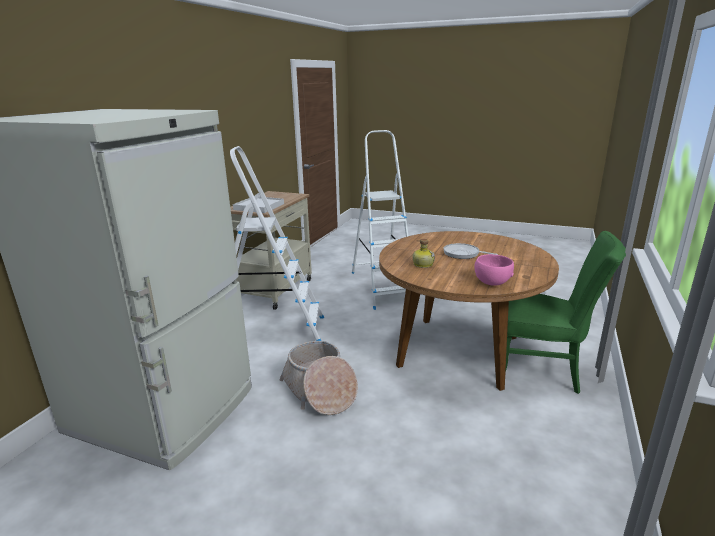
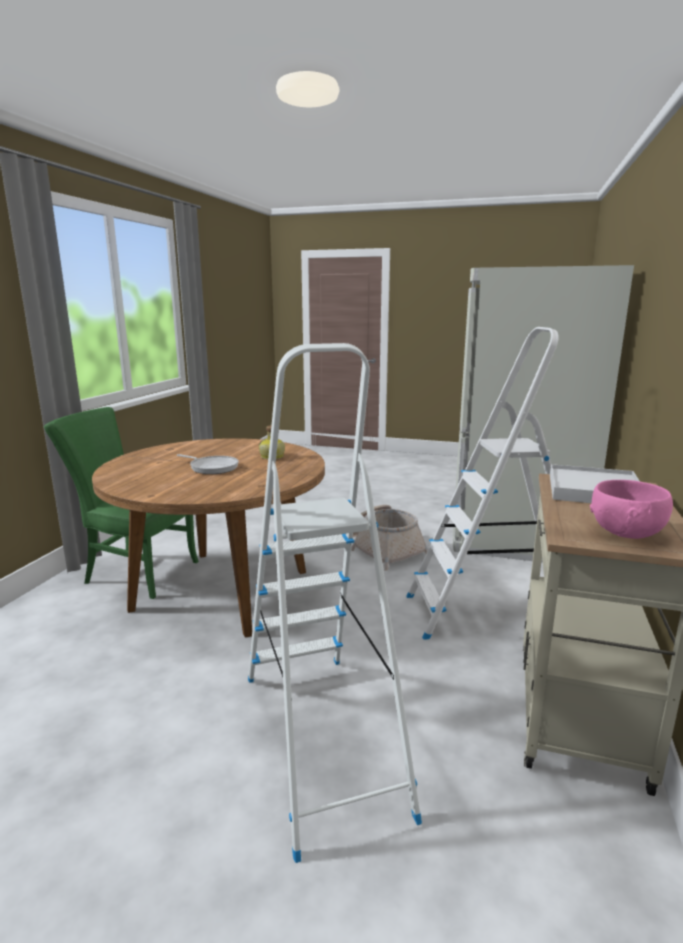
camera: 175 degrees right, 5 degrees down
pink bowl [474,254,514,286] -> pink bowl moved to [590,480,673,539]

